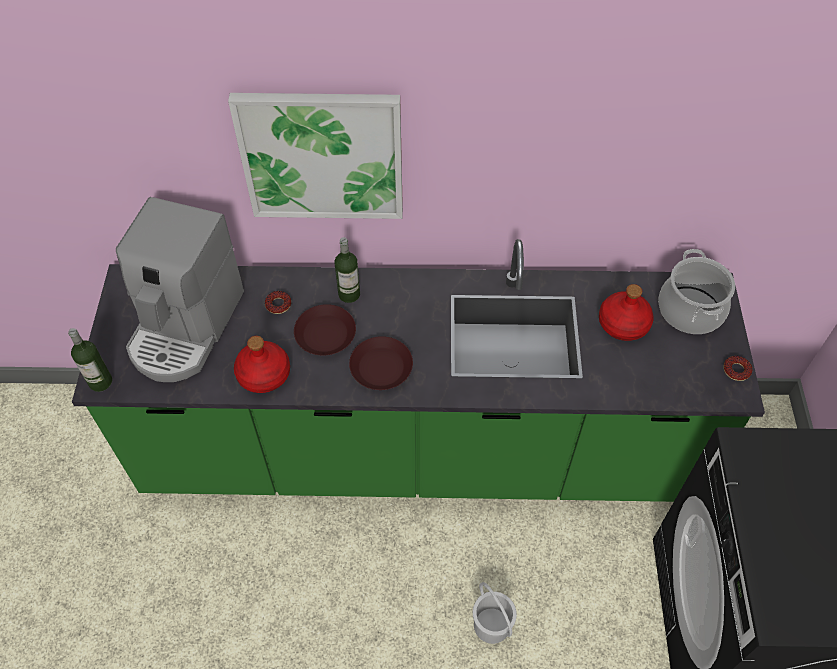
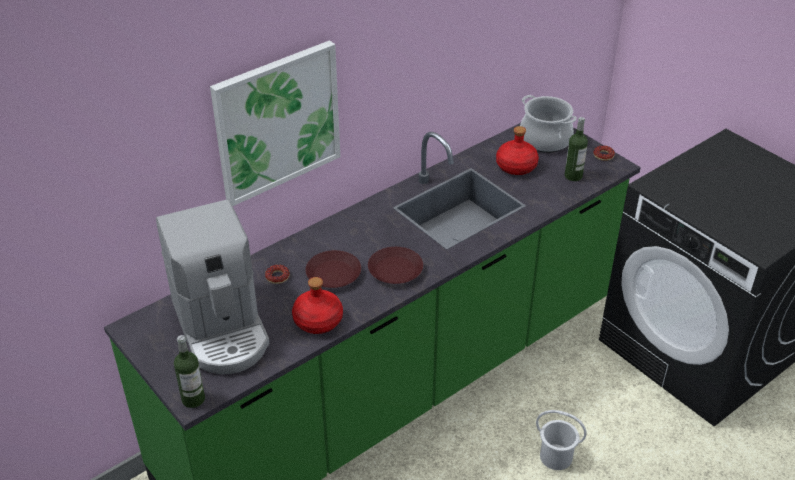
camera: 40 degrees left, 15 degrees down
bottle [335,237,360,303] -> bottle moved to [565,117,588,181]

